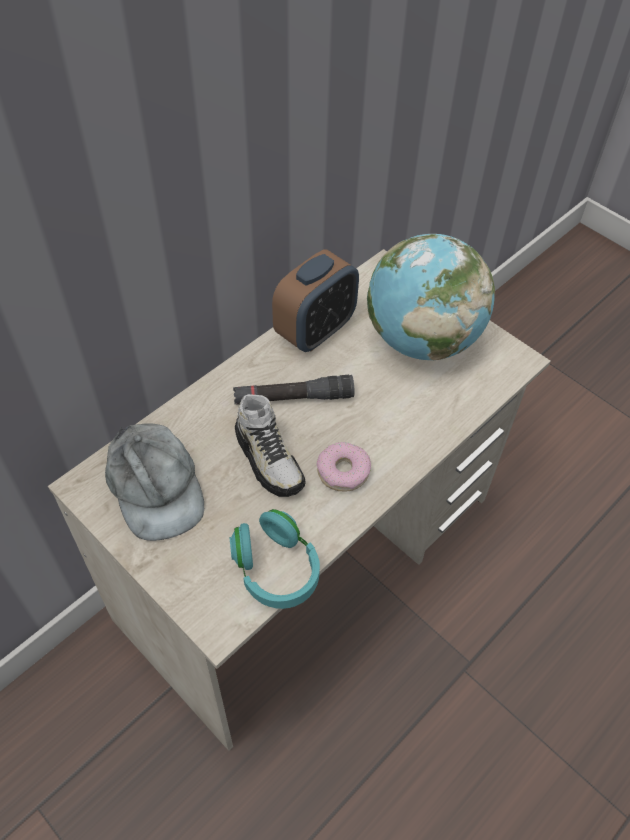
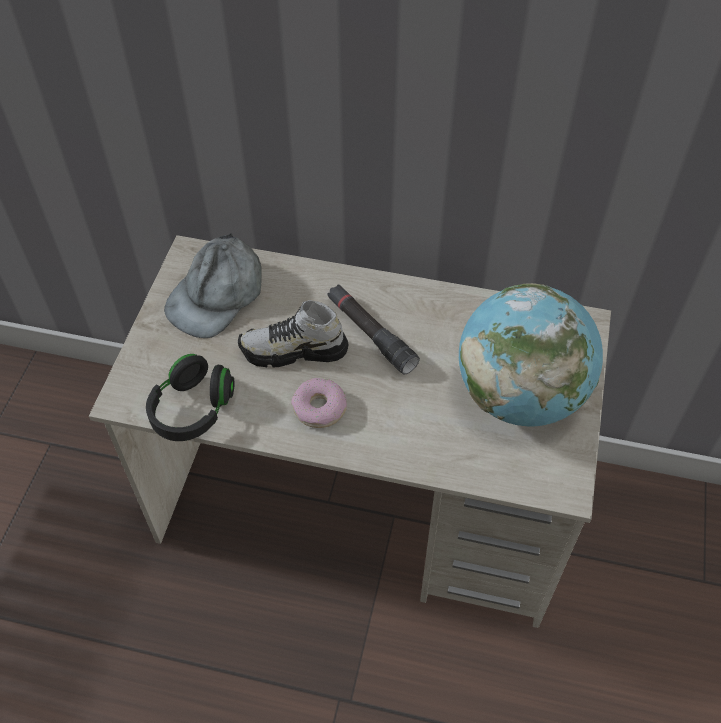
camera: 60 degrees right, 0 degrees up
turquoise headphones [230,509,320,609] -> black headphones [146,354,234,441]
shoe [235,394,306,497] -> shoe turned 60 degrees clockwise [238,300,349,368]
alarm clock [272,250,359,352] -> none

